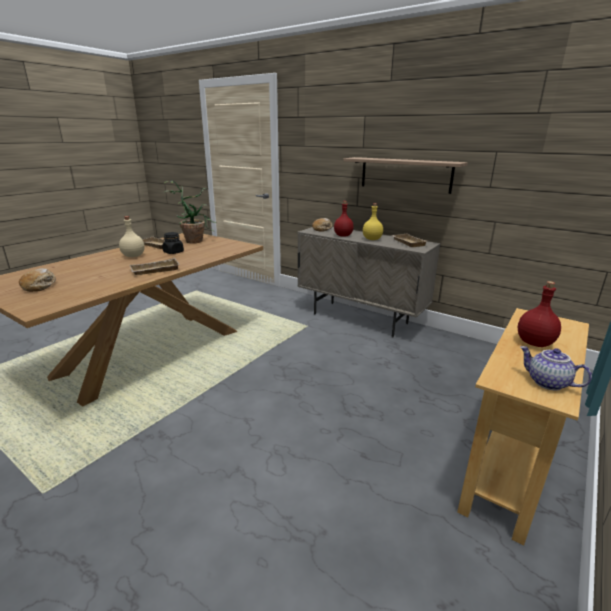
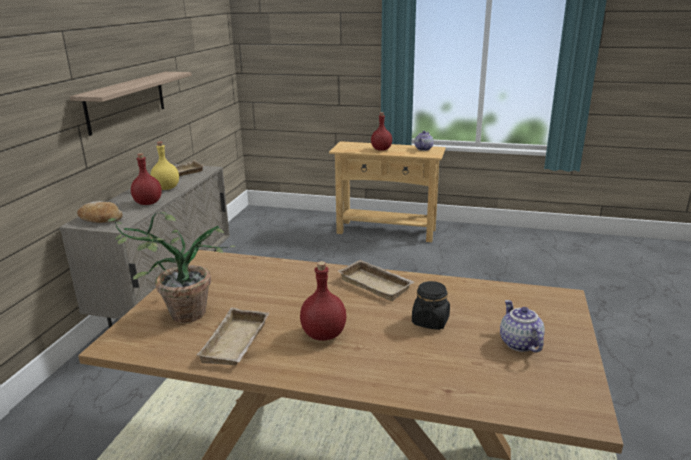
camera: 110 degrees left, 0 degrees up
bread [19,268,56,292] -> teapot [500,300,545,352]
beige bottle [119,216,145,257] -> red bottle [300,261,346,340]
black jar [162,232,184,254] -> black jar moved to [412,281,450,330]

